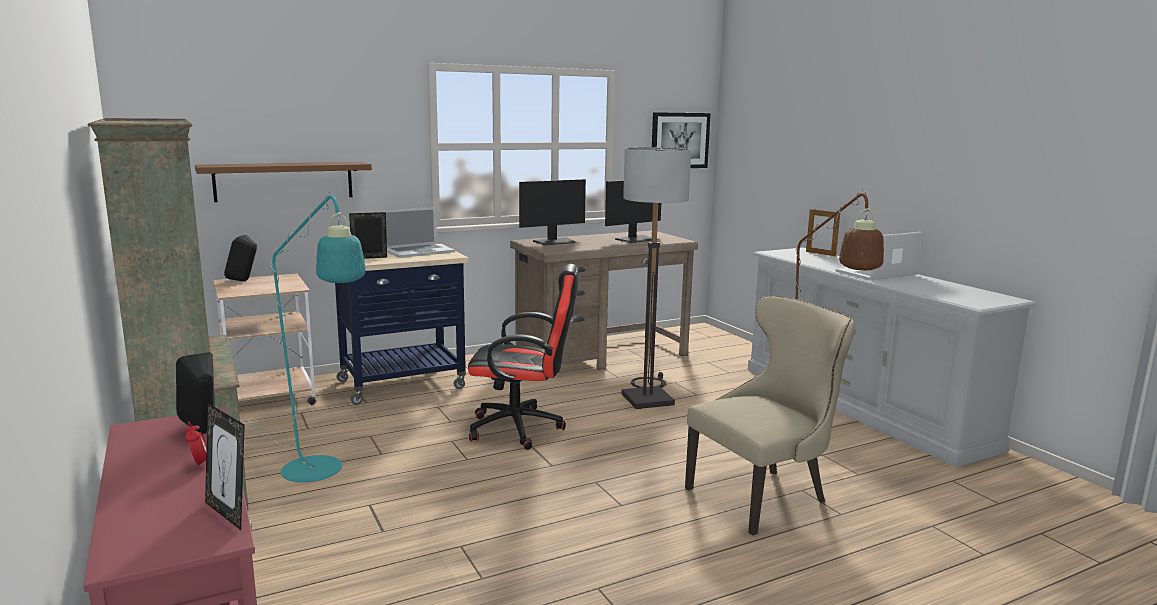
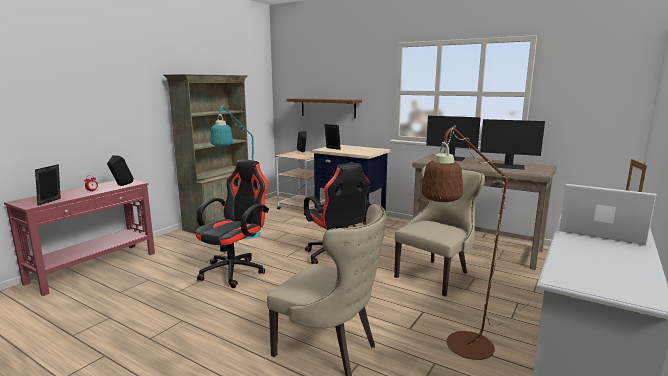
camera: 60 degrees right, 0 degrees up
laptop [381,207,455,258] -> none
floor lamp [622,147,691,409] -> beige chair [394,166,485,296]
picture [652,112,711,168] -> none
none -> black office chair [195,160,269,288]

